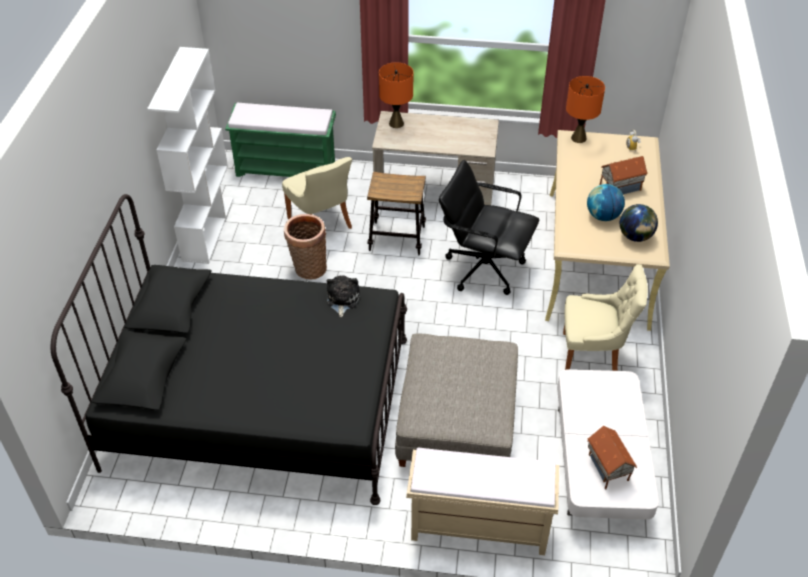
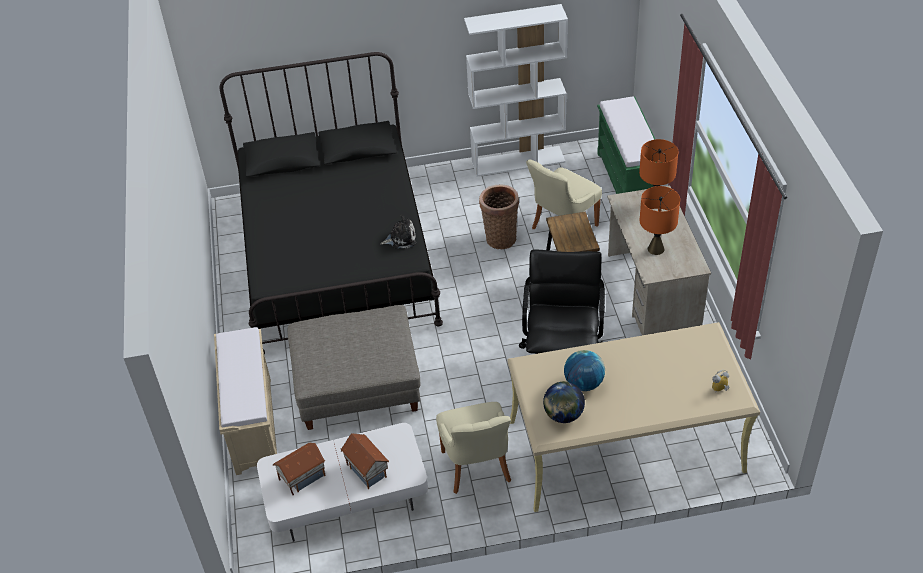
camera: 75 degrees right, 0 degrees up
orange table lamp [566,76,605,143] -> orange table lamp moved to [640,186,680,255]
toy house [600,156,648,194] -> toy house moved to [341,433,389,490]

